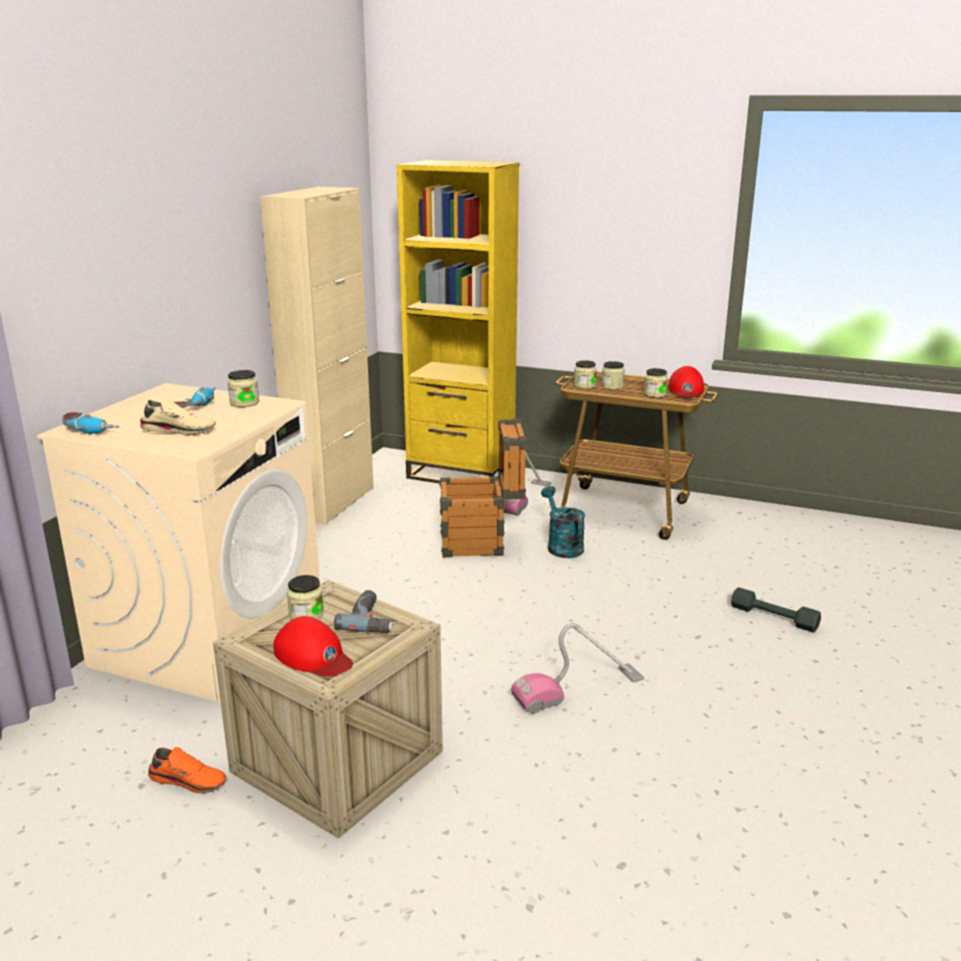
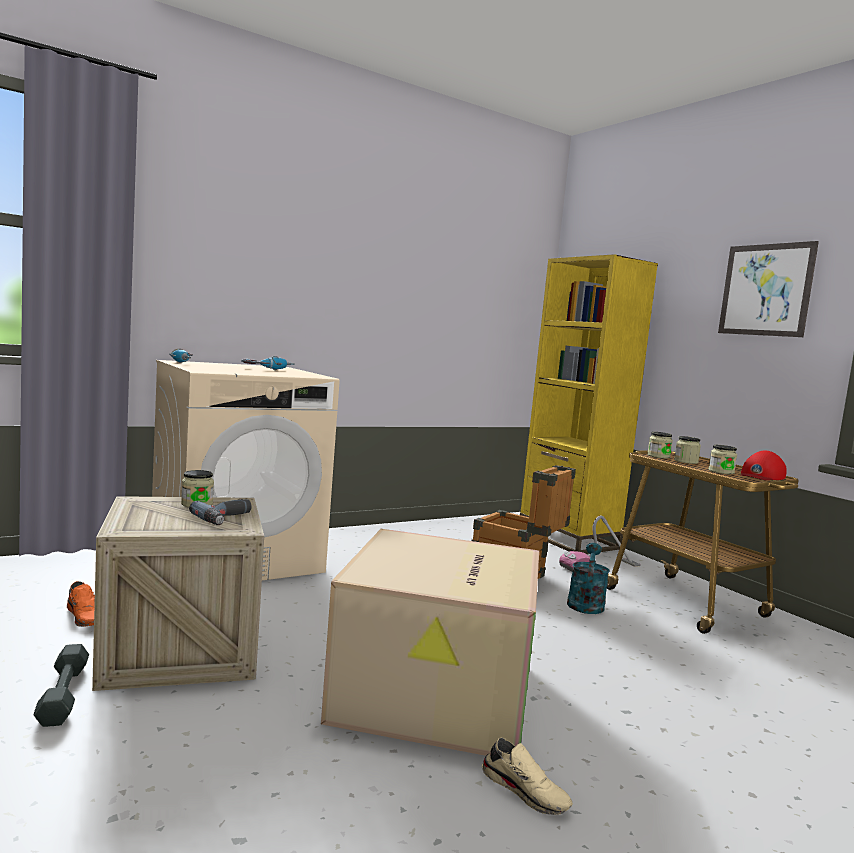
camera: 35 degrees right, 15 degrees down
beige shoe [140,398,216,436] -> beige shoe moved to [482,738,573,815]
jar [227,370,259,407] -> none
beige cabinet [260,187,374,525] -> none
red cap [273,616,353,677] -> none
vacuum cleaner [511,623,644,714] -> cardboard box [321,529,539,756]
grey dumbbell [731,587,821,632] -> grey dumbbell moved to [33,644,89,727]
none -> picture [718,241,819,337]

